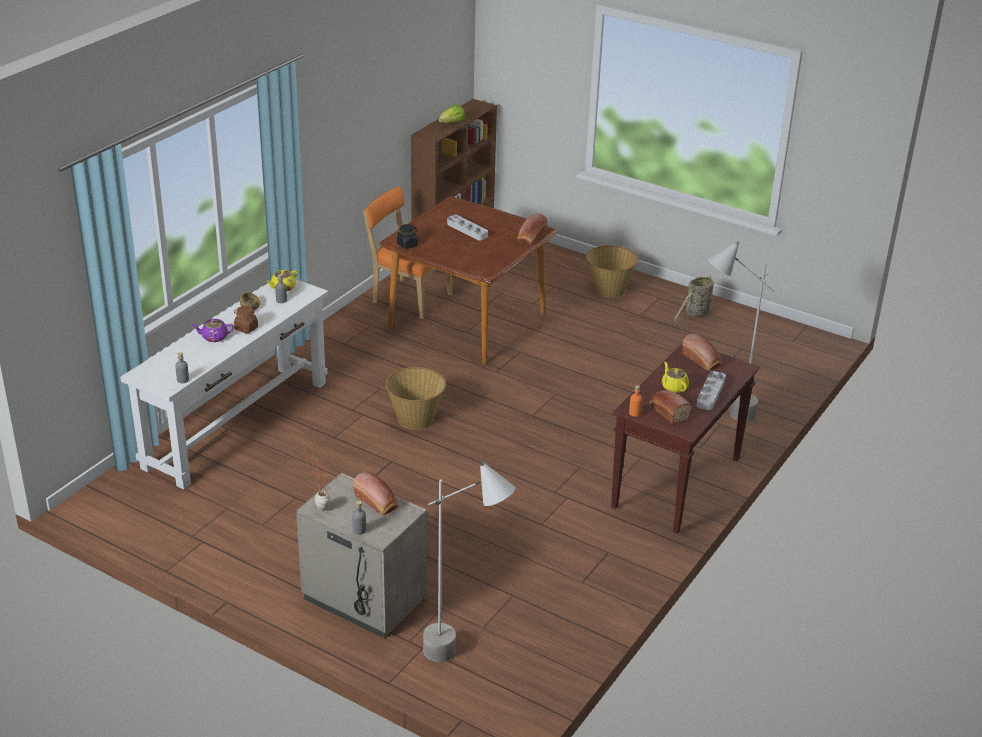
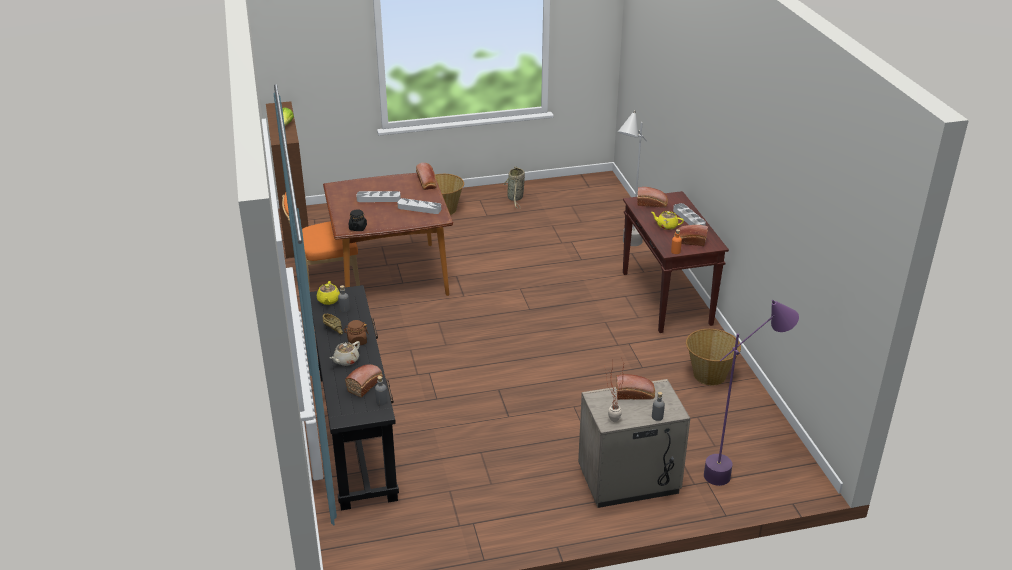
camera: 45 degrees left, 0 degrees up
white console table [120,279,328,489] -> black console table [310,285,399,510]
purple teapot [191,319,234,342] -> beige teapot [330,341,360,366]
basket [385,367,446,430] -> basket moved to [686,329,741,385]
grey floor lamp [423,460,515,662] -> purple floor lamp [704,300,799,486]
none -> bread [345,364,383,397]
none -> grey tray [397,198,441,214]

